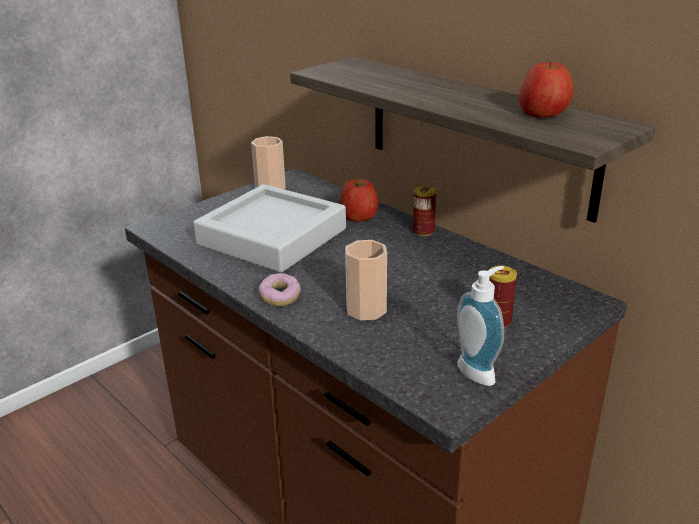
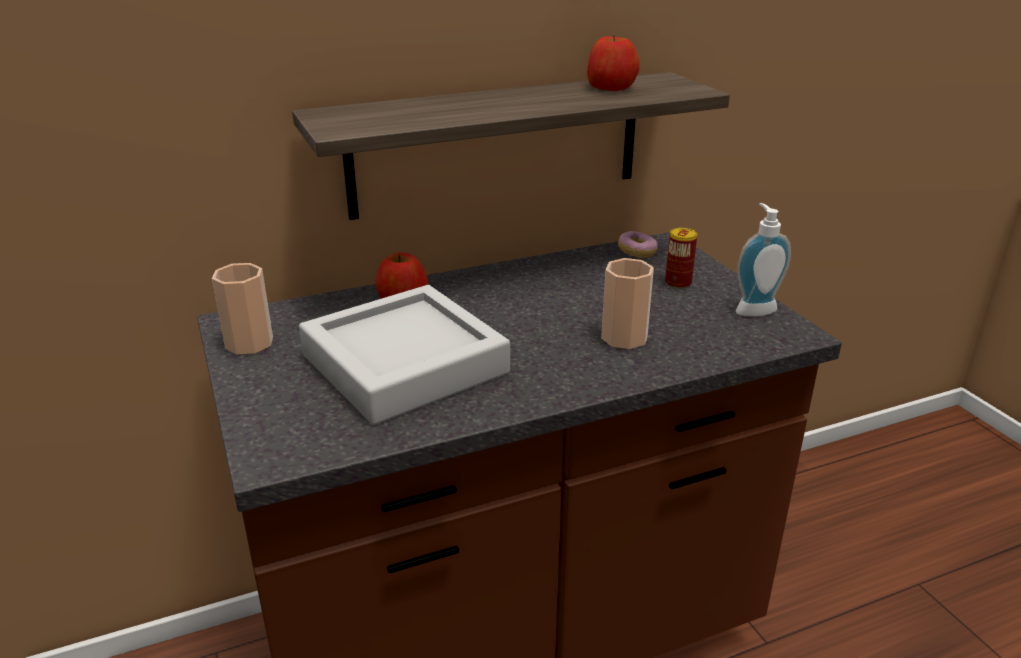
camera: 70 degrees left, 0 degrees up
donut [258,273,301,307] -> donut moved to [618,231,658,258]
can [413,185,436,236] -> none

